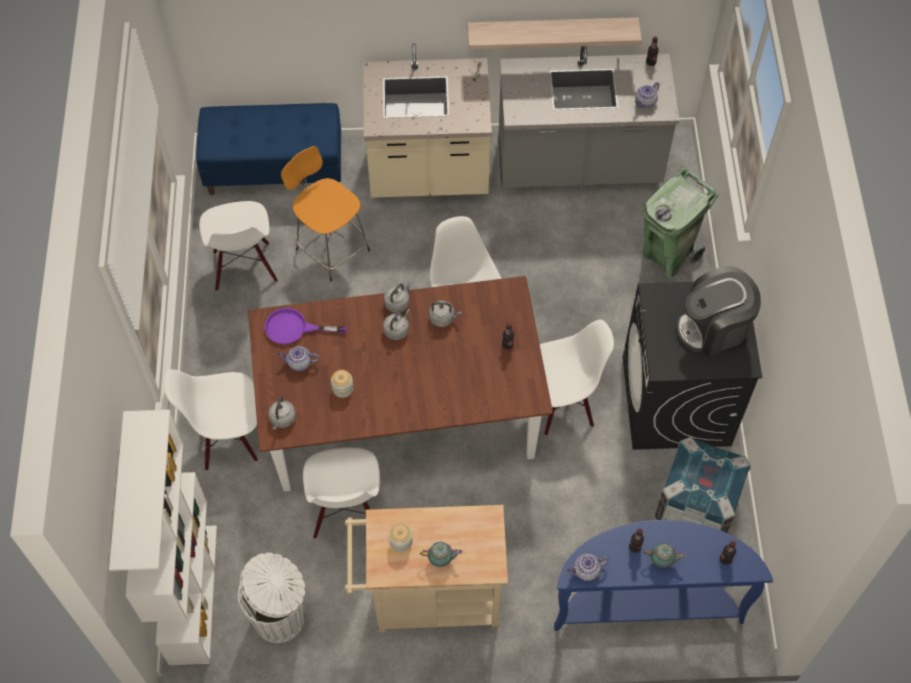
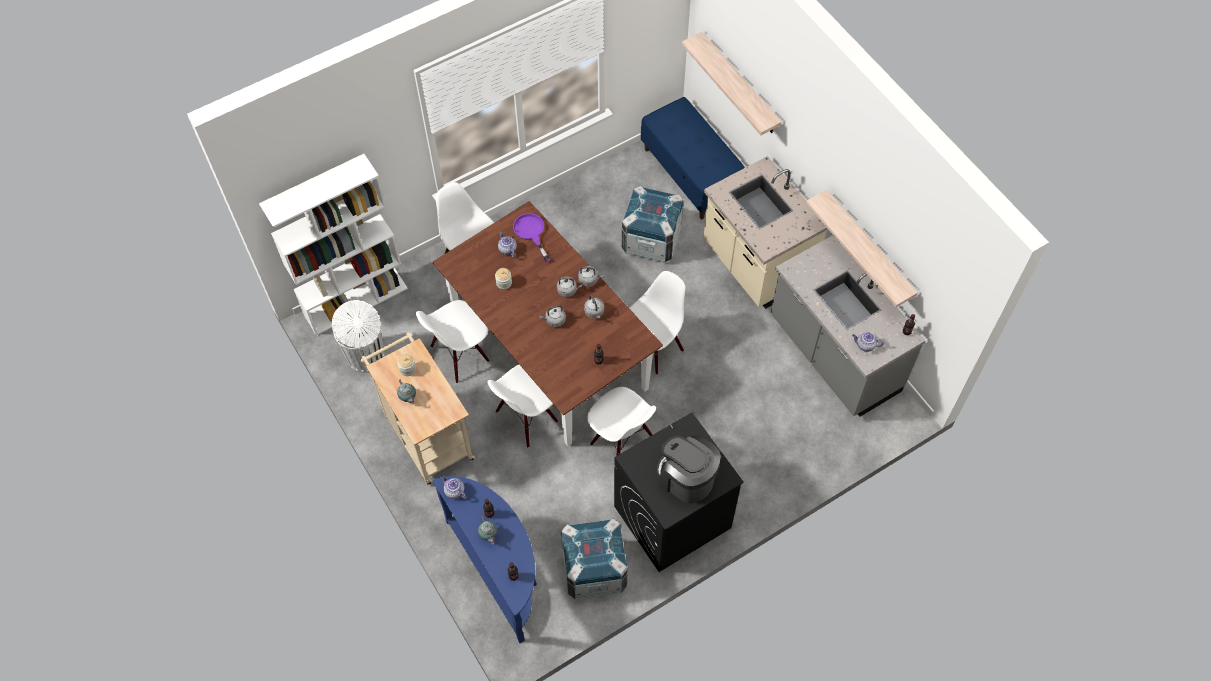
camera: 60 degrees right, 0 degrees up
white chair [199,201,278,291] -> white chair moved to [487,365,558,448]
grey kettle [269,396,296,429] -> grey kettle moved to [539,305,566,327]
orange stool [281,146,370,281] -> crate [622,186,684,263]
green trash can [643,167,719,278] -> none
none -> shelf [682,32,782,135]

